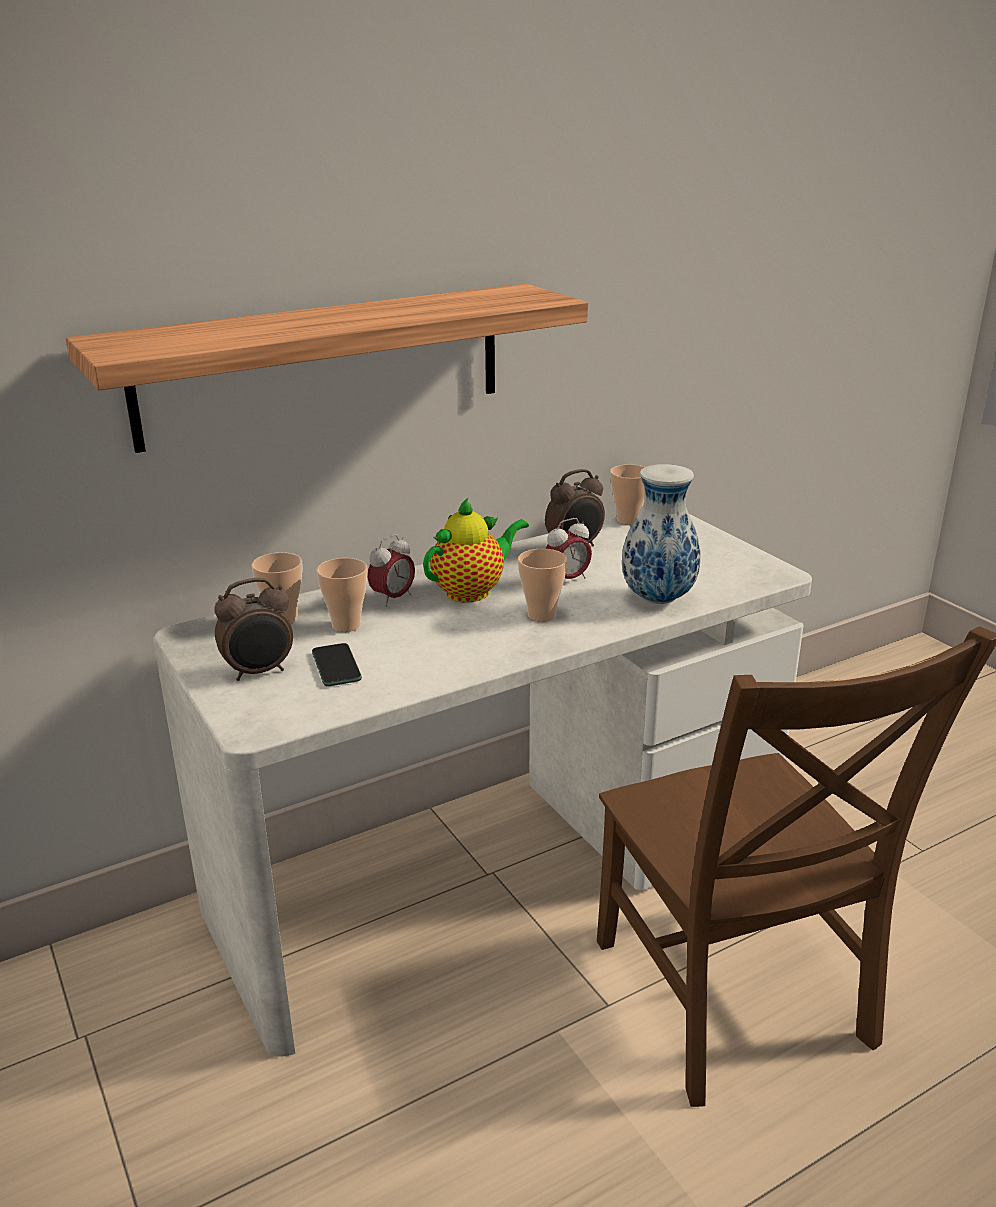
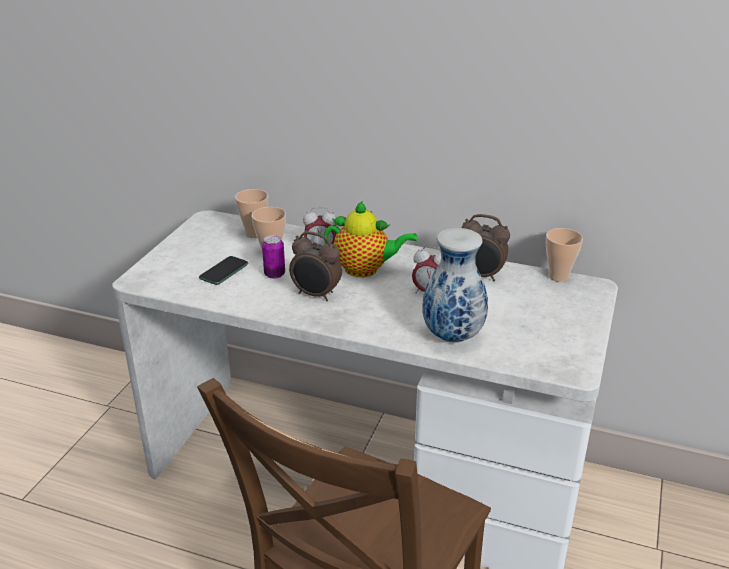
camera: 50 degrees right, 5 degrees up
shelf [66,284,588,453] -> none
alarm clock [214,578,293,681] -> alarm clock moved to [289,231,342,301]
cup [518,549,567,622] -> none
none -> can [262,235,285,279]

